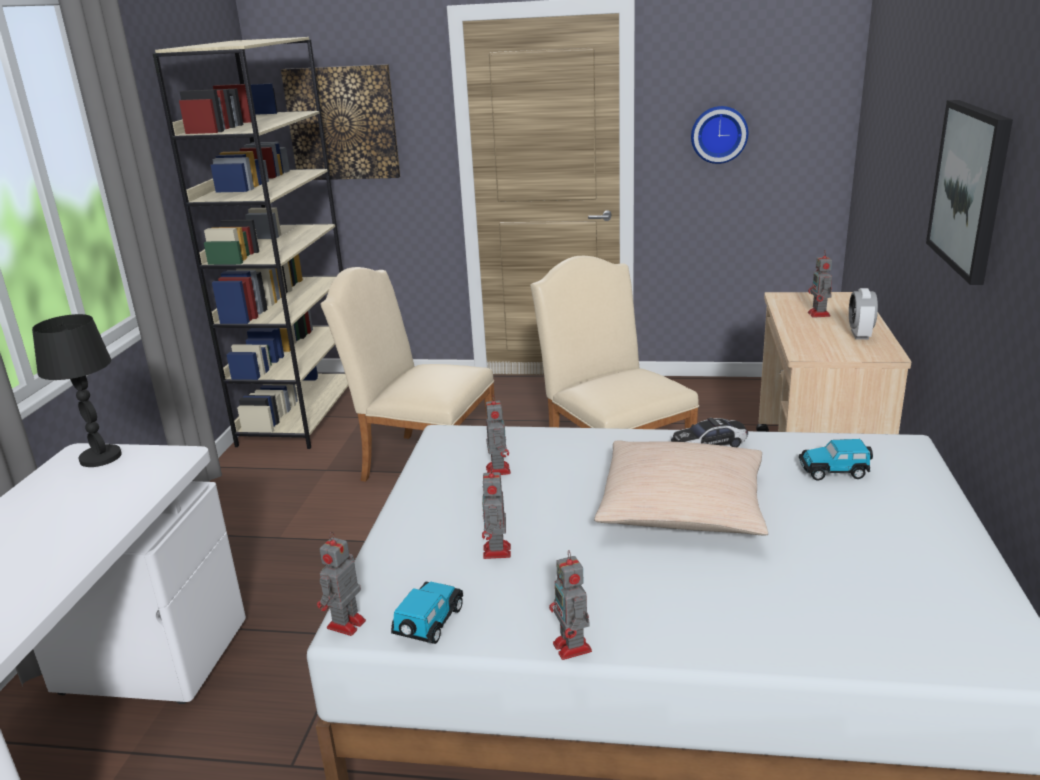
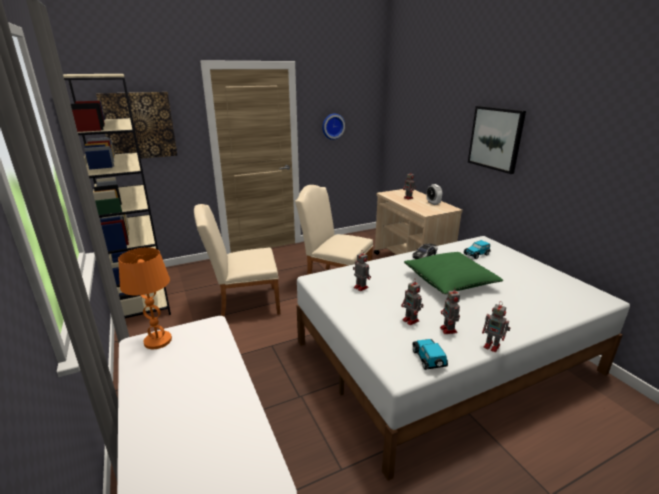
camera: 35 degrees left, 0 degrees up
black table lamp [32,314,122,467] -> orange table lamp [118,247,172,349]
toy robot [317,532,366,636] -> toy robot moved to [440,287,460,334]
beige pillow [594,440,768,535] -> green pillow [404,252,504,294]

